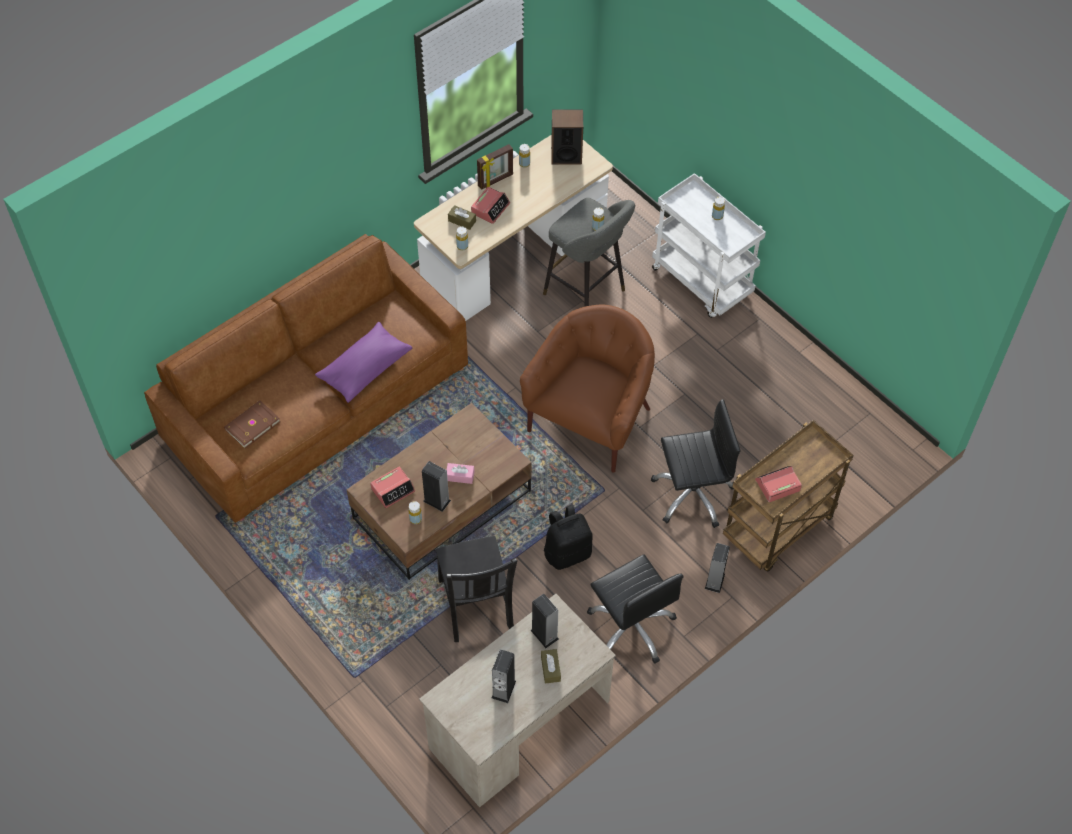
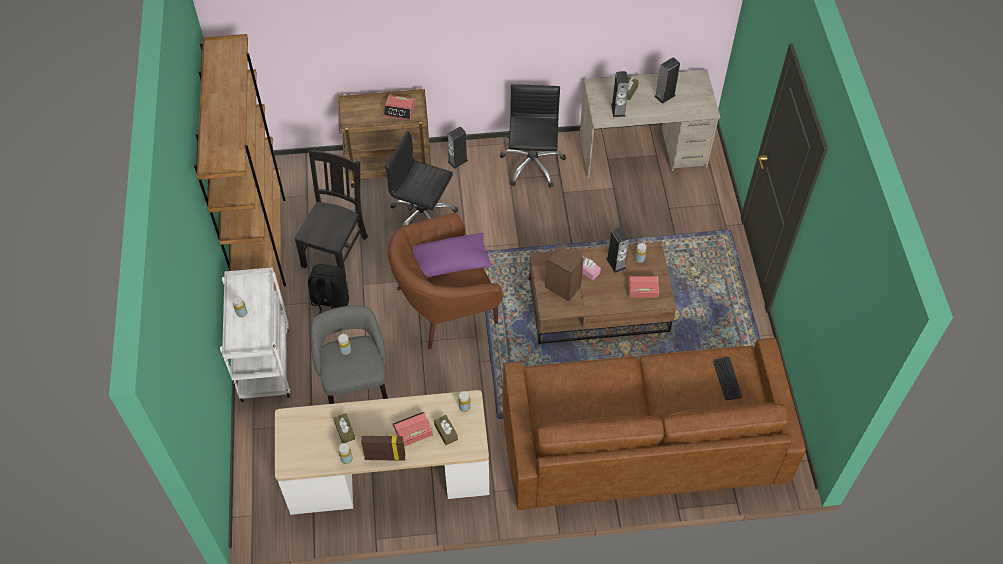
camera: 145 degrees left, 0 degrees up
brown book [224,400,281,449] -> keyboard [713,357,742,400]
purple pillow [315,322,412,403] -> purple pillow moved to [412,233,492,278]
black chair [436,536,517,642] -> black chair moved to [294,147,368,277]
black backpack [544,505,593,570] -> black backpack moved to [308,264,349,314]
speaker [551,109,583,165] -> speaker moved to [545,245,584,301]
none -> brown bookcase [194,34,286,292]
none -> brown tissue box [334,413,355,443]

